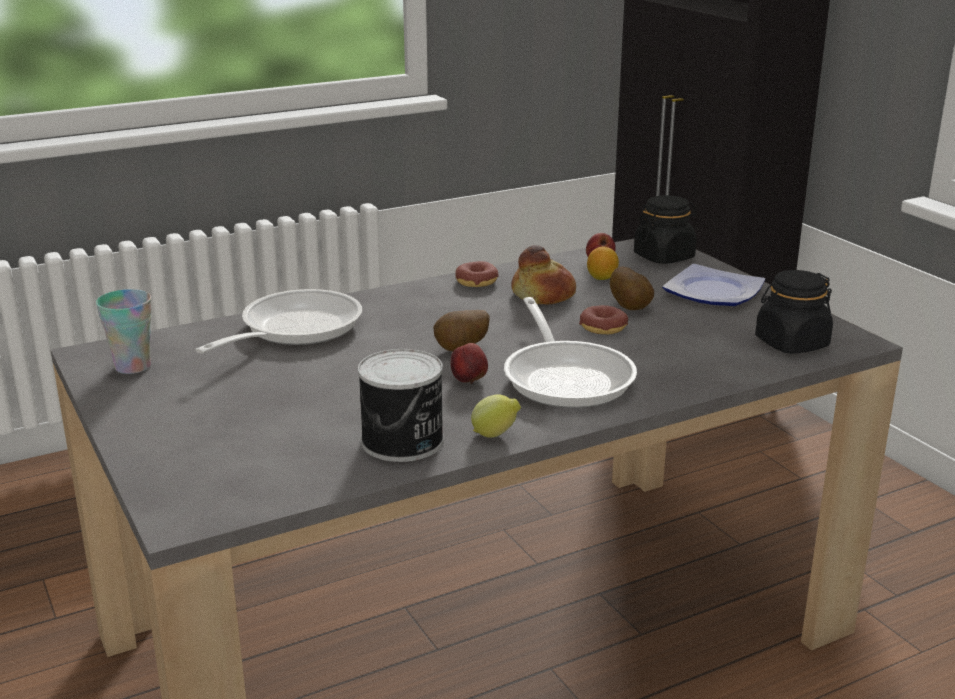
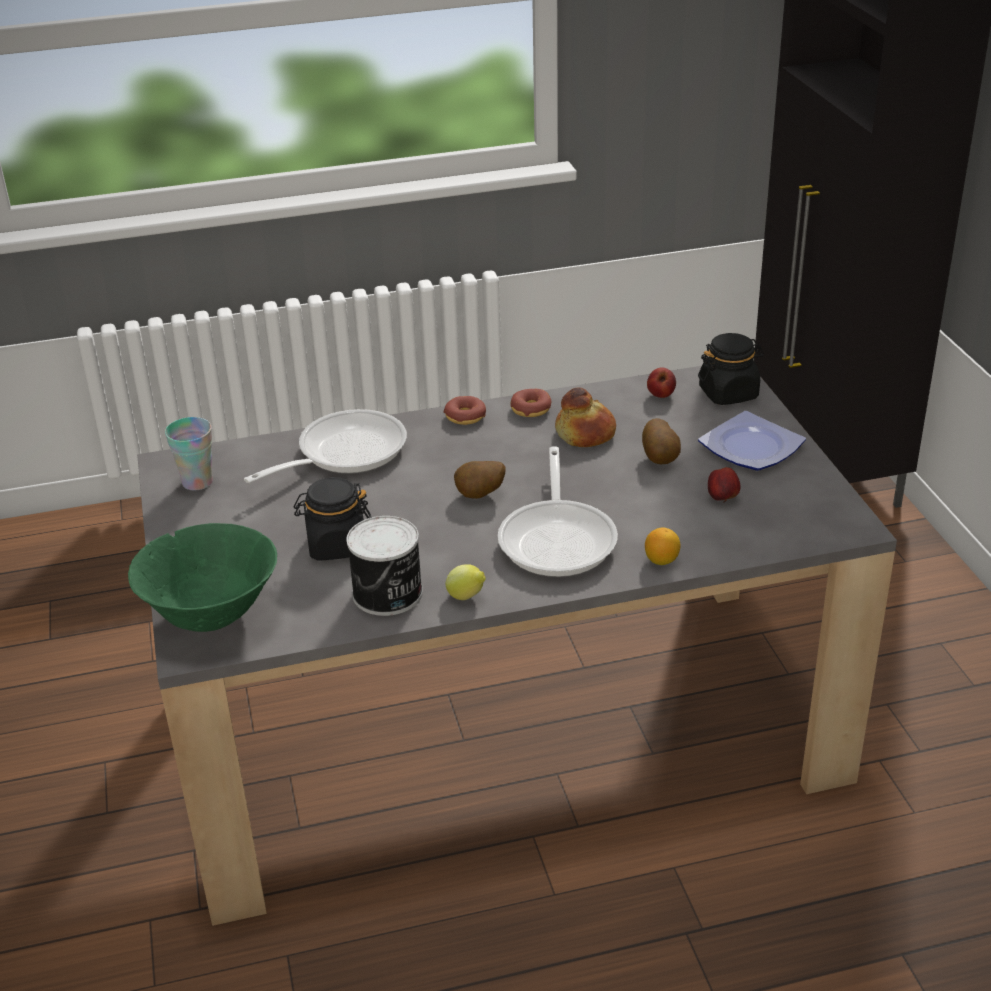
camera: 15 degrees right, 10 degrees up
apple [451,343,488,384] -> apple moved to [708,467,740,503]
donut [579,305,628,334] -> donut moved to [444,396,486,425]
lemon [587,246,619,280] -> lemon moved to [645,527,681,565]
black jar [755,270,833,354] -> black jar moved to [294,477,371,561]
none -> green bowl [128,523,277,632]

